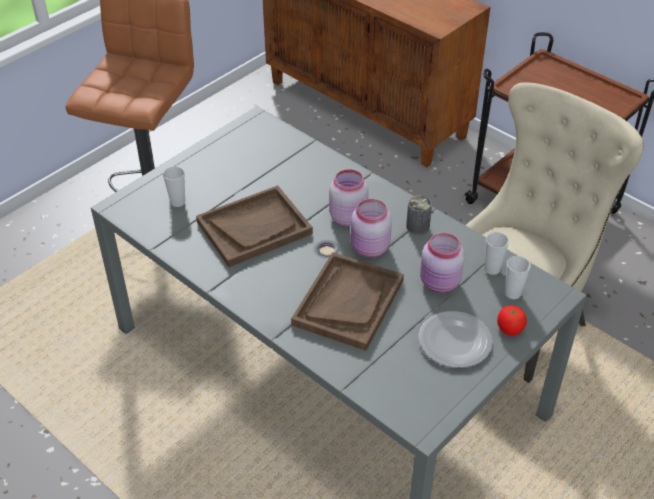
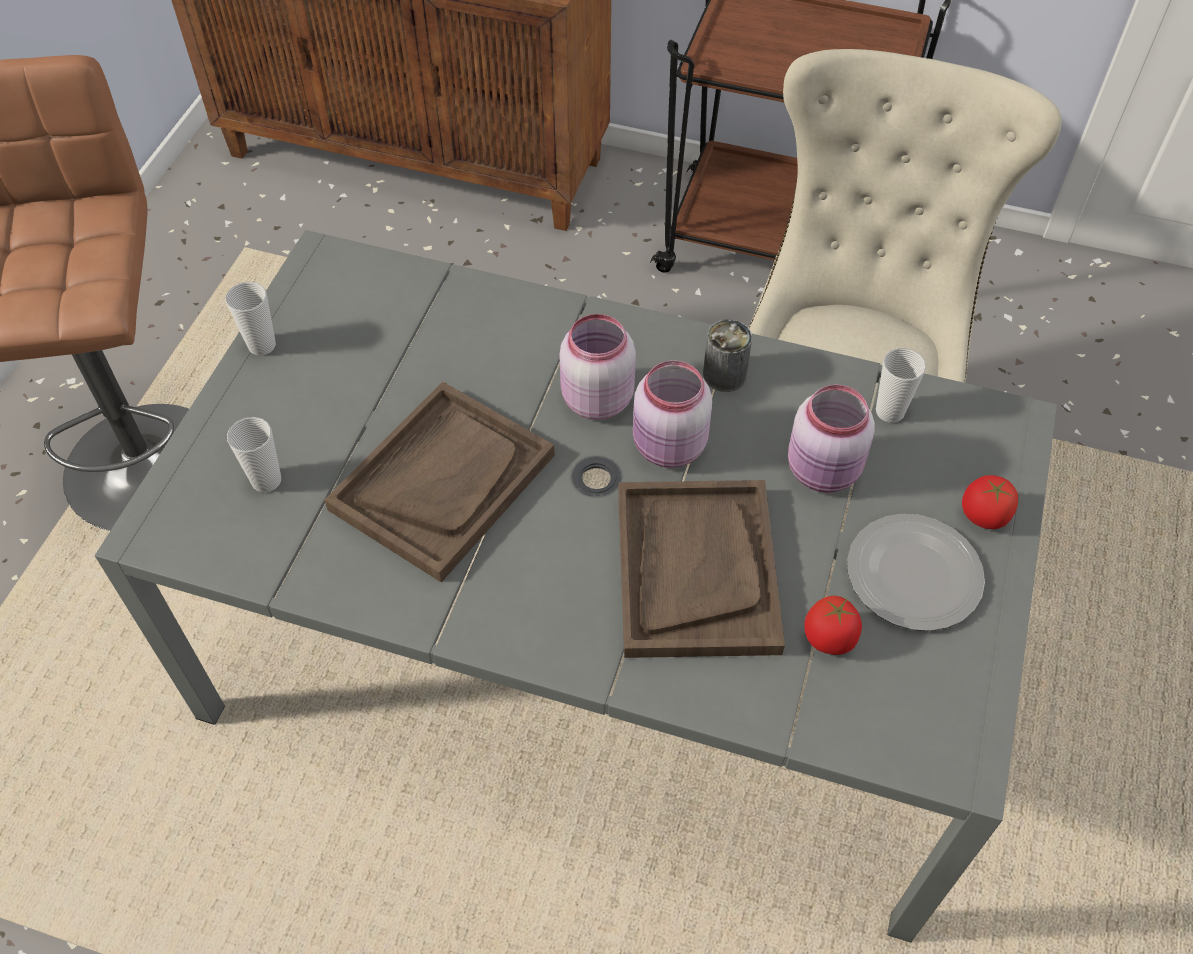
camera: 25 degrees left, 10 degrees up
cup [505,256,531,299] -> cup moved to [225,282,276,356]
none -> tomato [804,596,862,655]

